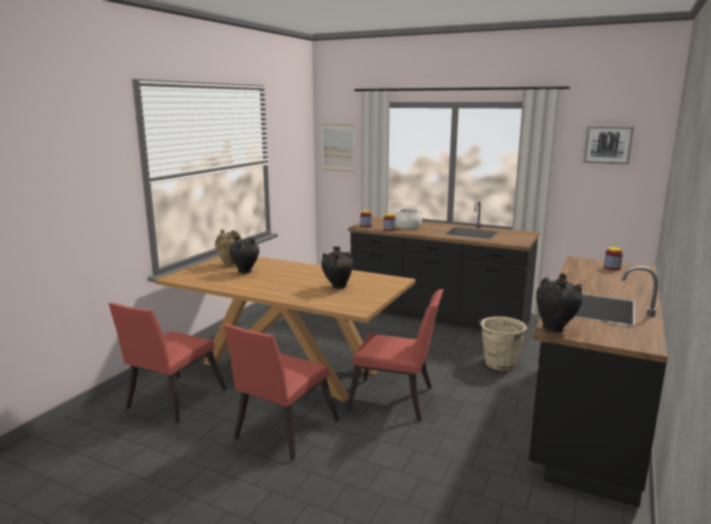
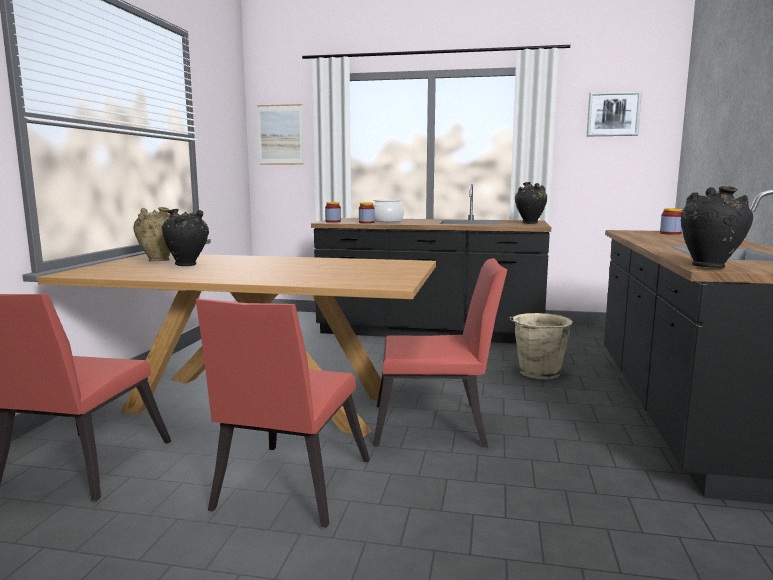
camera: 15 degrees left, 5 degrees down
black vase [321,246,353,289] -> black vase moved to [515,182,547,224]

